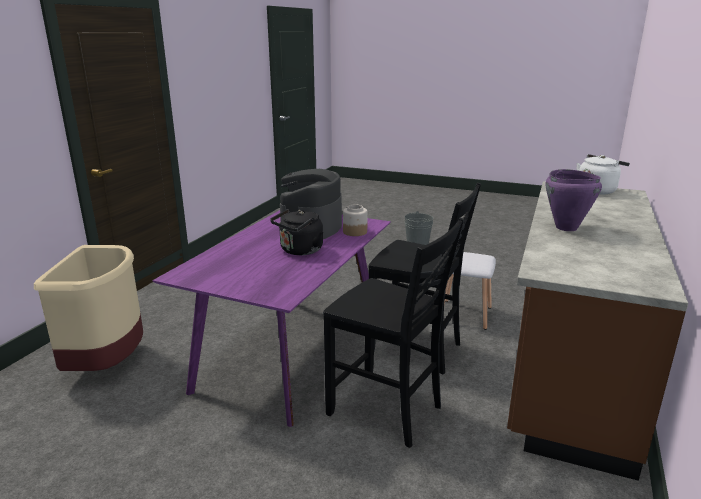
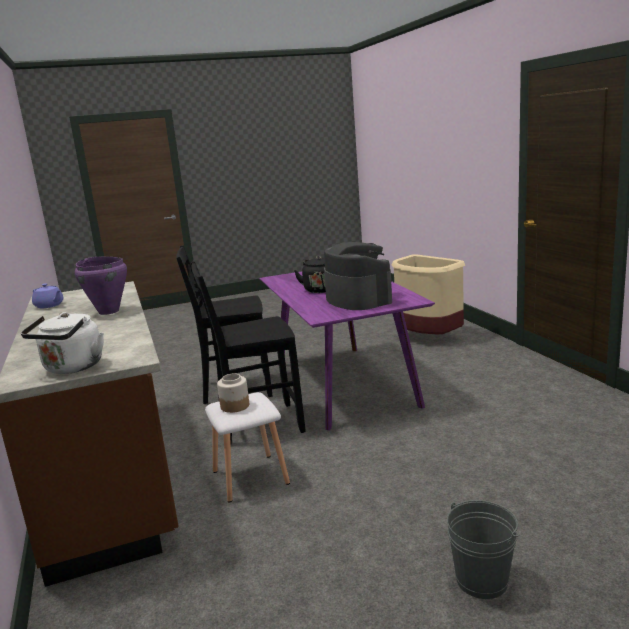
camera: 140 degrees right, 5 degrees down
jar [343,205,368,236] -> jar moved to [217,374,249,413]
none -> purple teapot [32,283,64,308]

